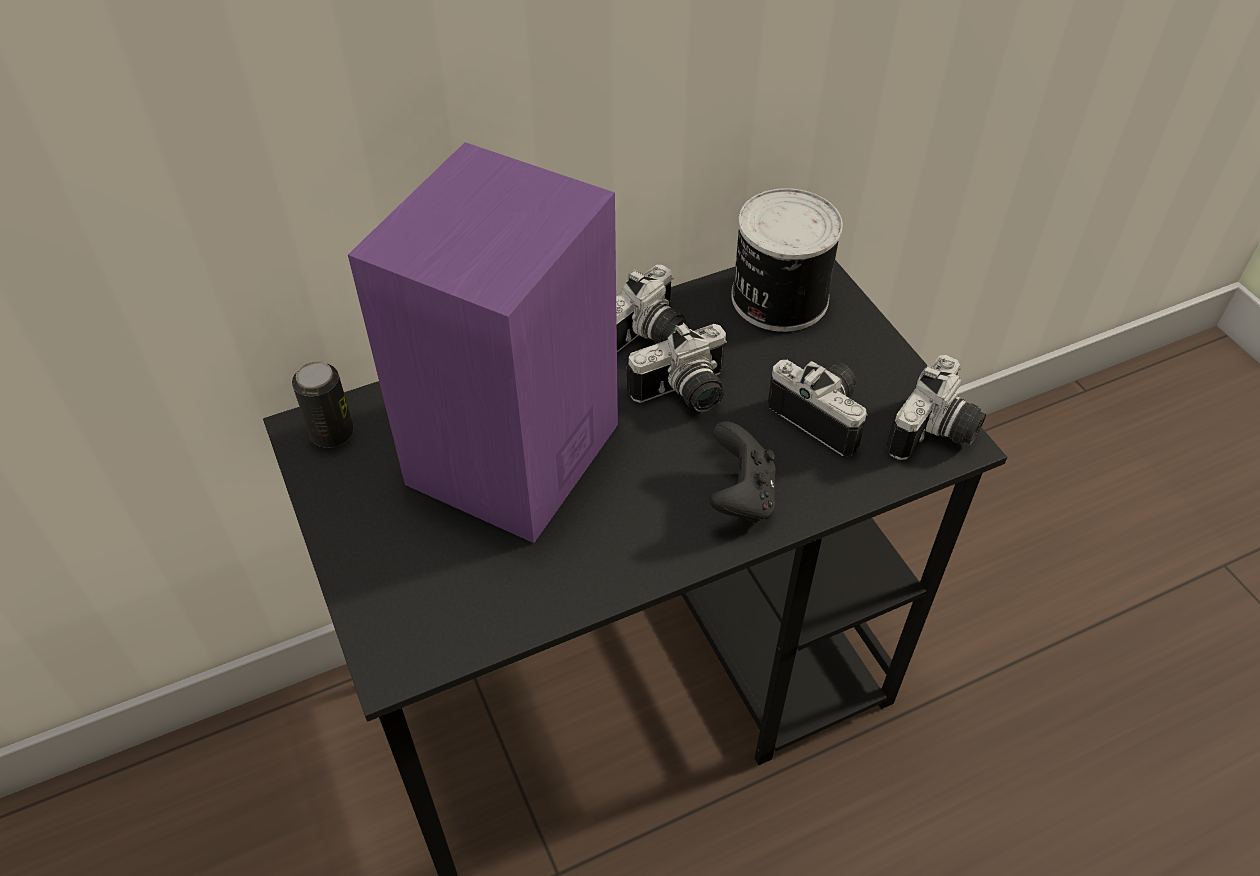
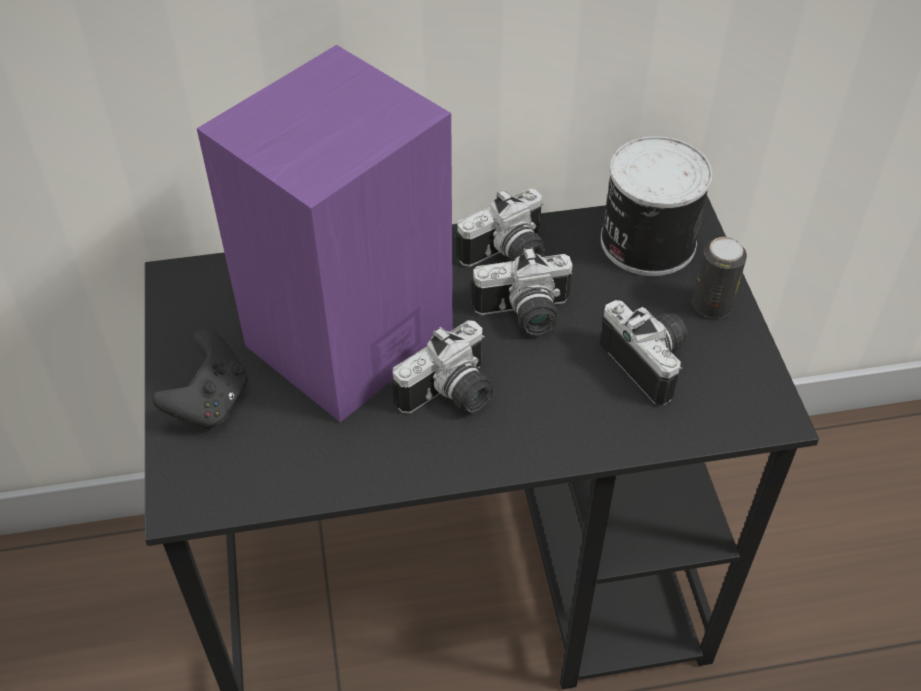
camera: 15 degrees right, 0 degrees up
can [292,361,354,448] -> can moved to [693,237,747,318]
black game controller [709,421,776,523] -> black game controller moved to [152,329,247,429]
camera [886,355,986,460] -> camera moved to [392,320,493,414]

